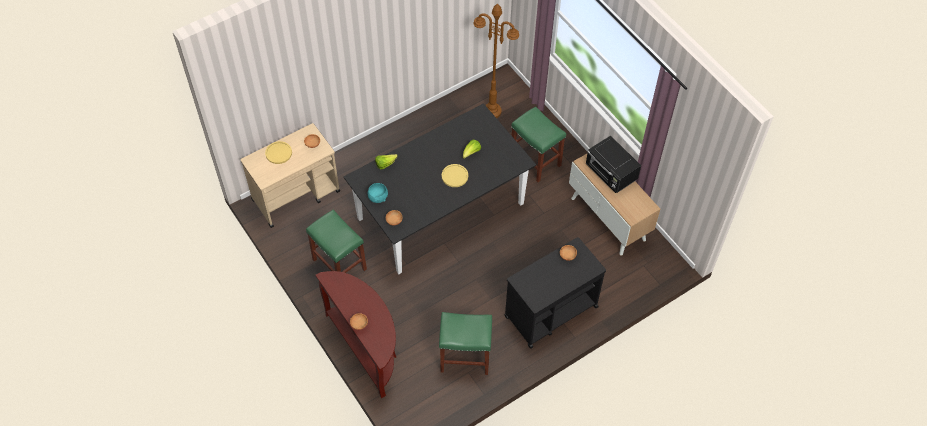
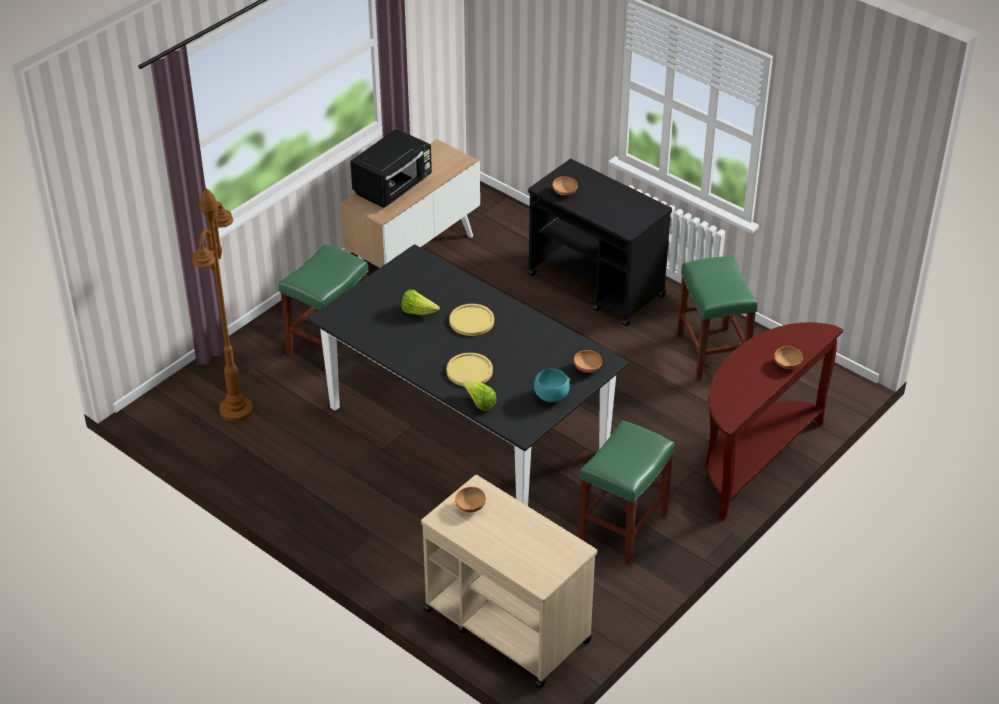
camera: 105 degrees left, 15 degrees down
yellow plate [265,141,292,164] -> yellow plate moved to [446,353,493,386]

